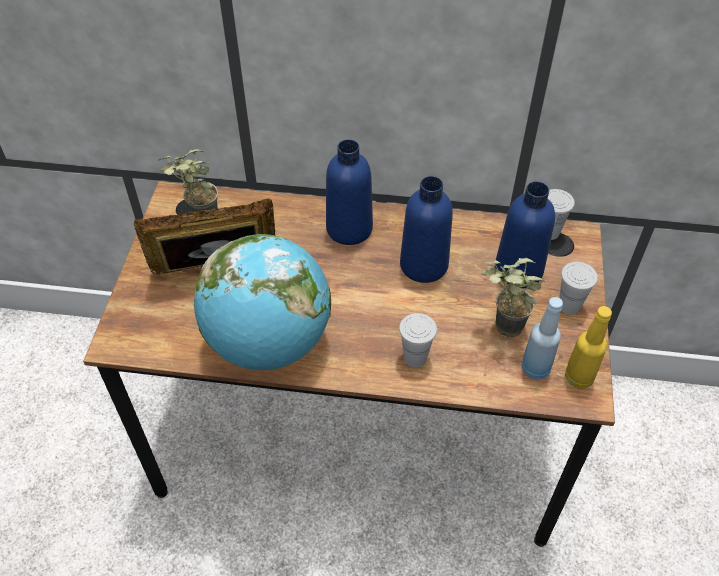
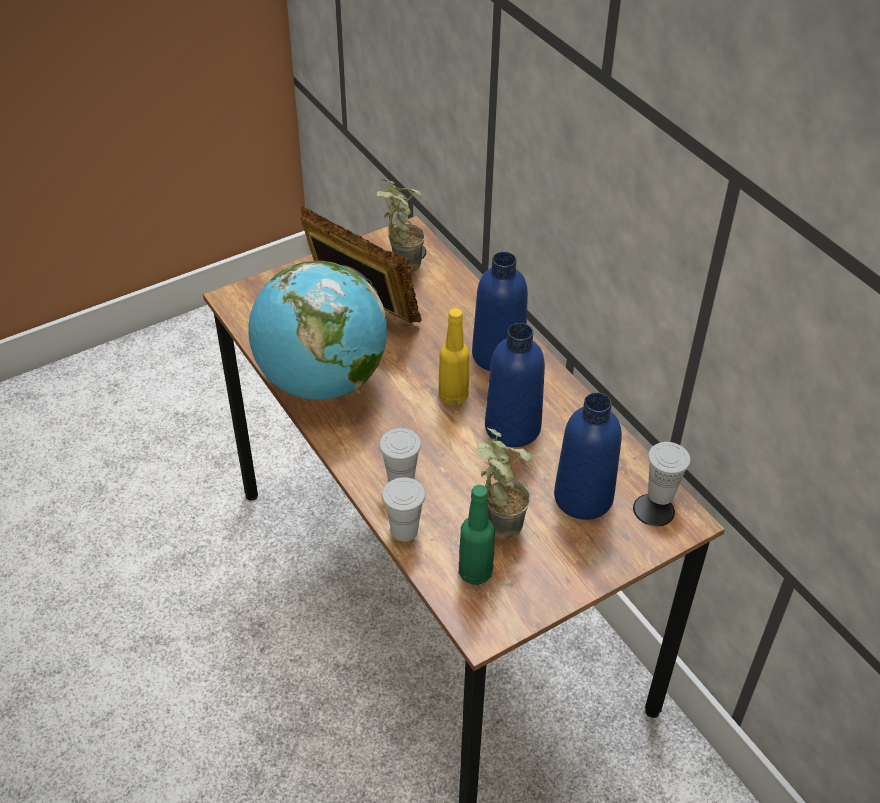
camera: 50 degrees right, 5 degrees down
blue bottle [522,297,563,380] -> green bottle [459,485,495,585]
white cup [559,262,598,315] -> white cup moved to [382,477,426,542]
yellow bottle [565,306,612,389] -> yellow bottle moved to [438,308,470,406]

